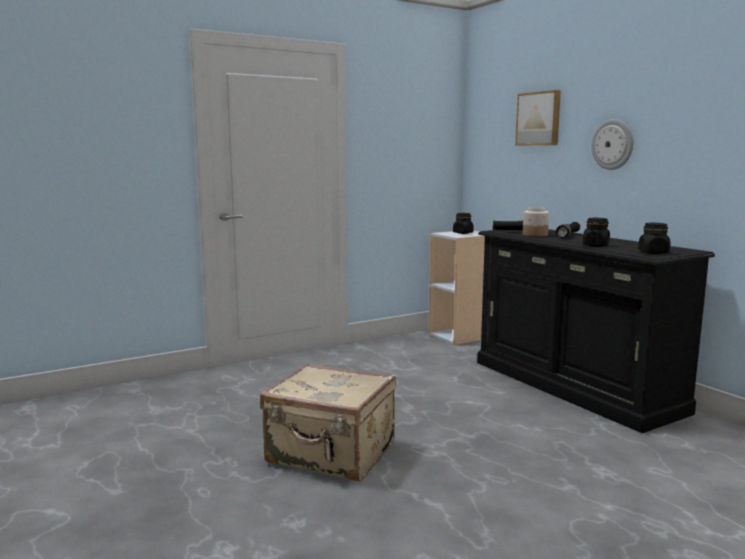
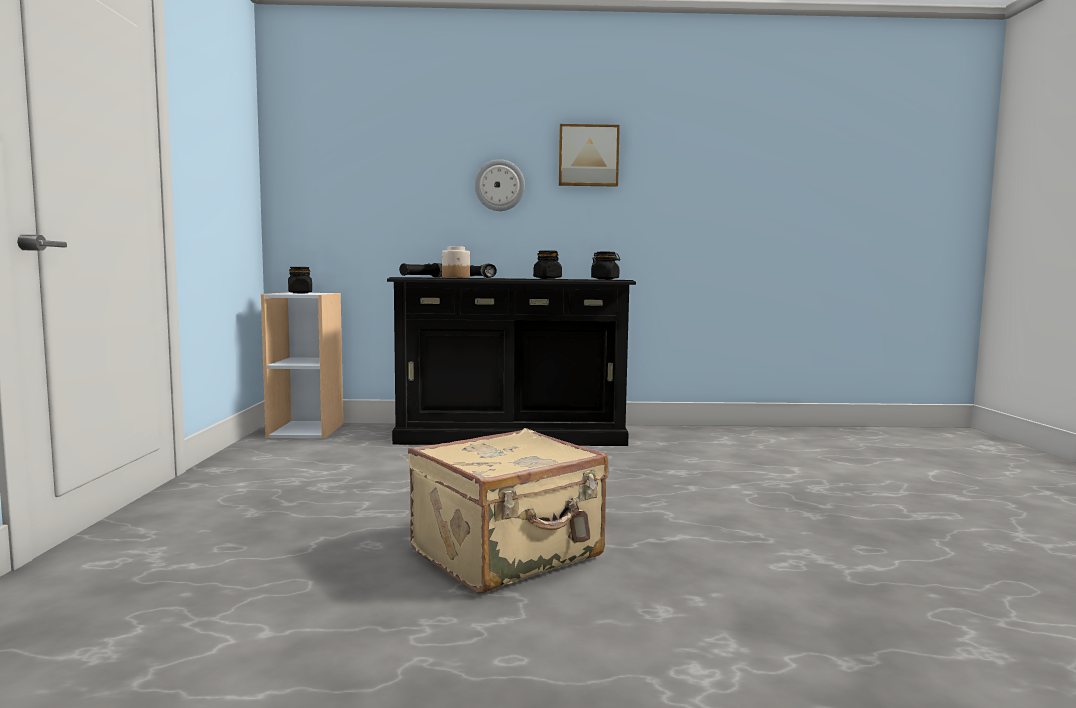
camera: 60 degrees left, 5 degrees down
picture [515,90,561,145] -> picture moved to [559,124,620,187]

